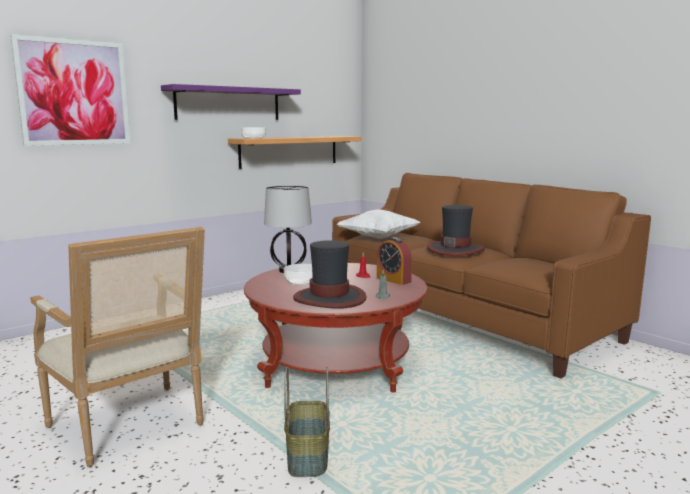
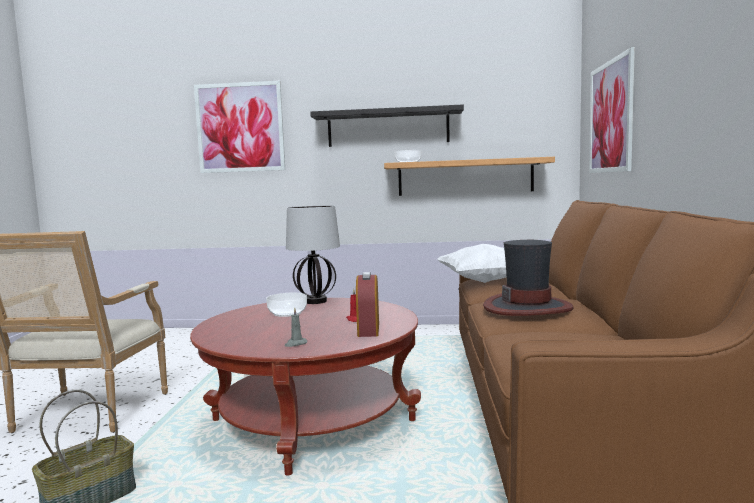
camera: 45 degrees right, 5 degrees down
purple shelf [161,84,301,120] -> black shelf [310,104,464,147]
hat [293,240,366,309] -> none
none -> picture [589,47,635,173]

